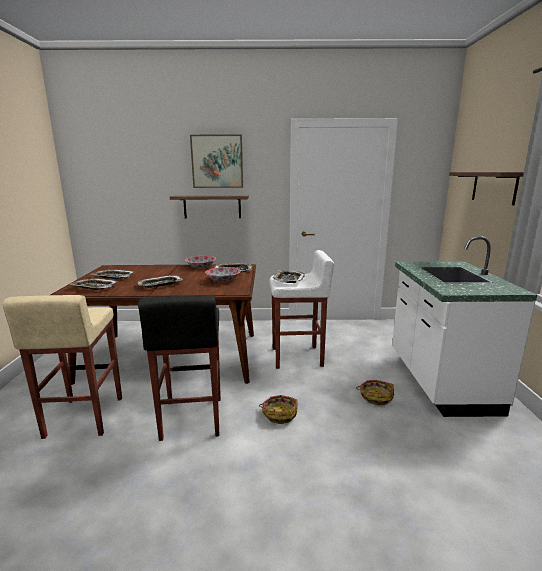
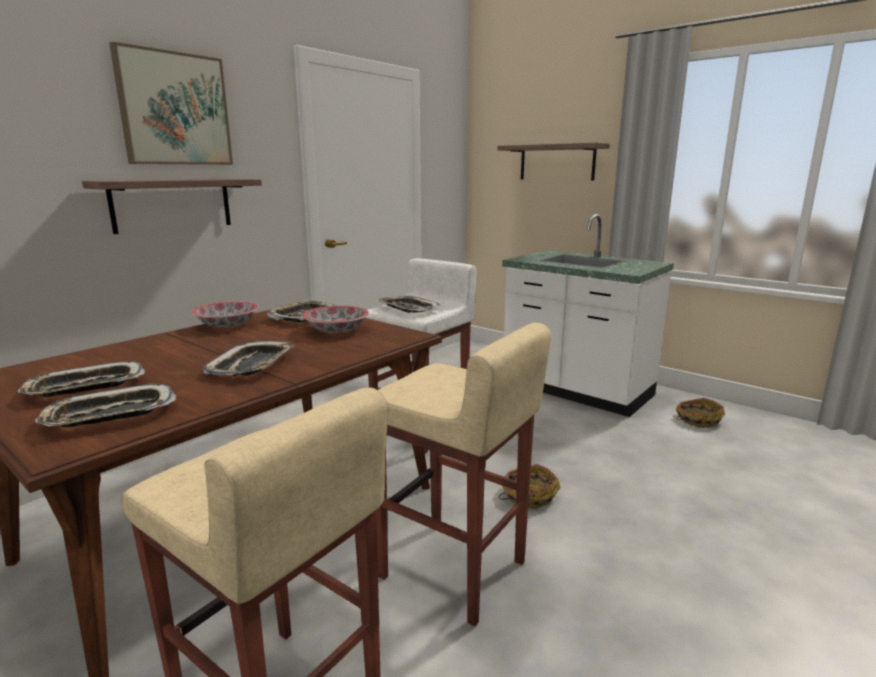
camera: 50 degrees left, 0 degrees up
black stool [138,295,221,441] -> beige stool [376,323,551,627]
basket [356,380,394,405] -> basket moved to [676,398,725,428]

